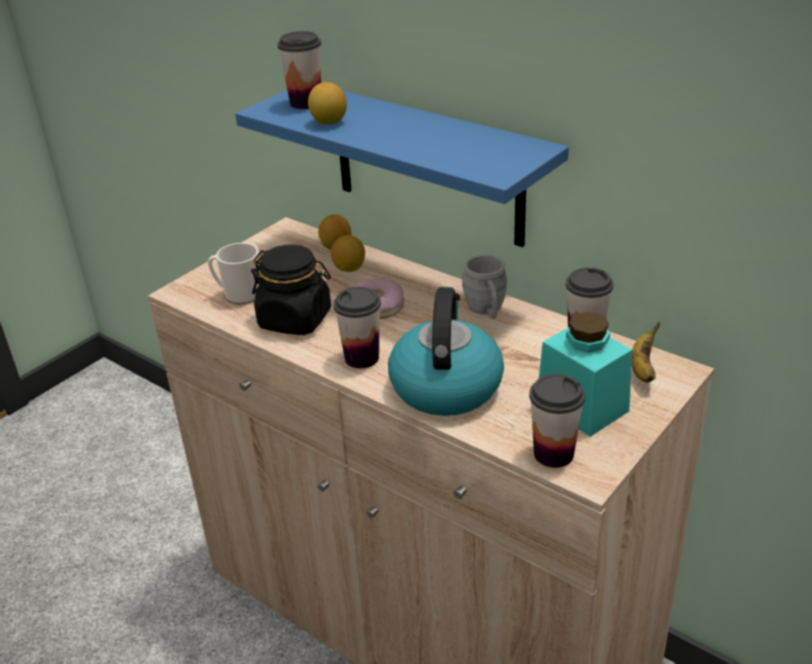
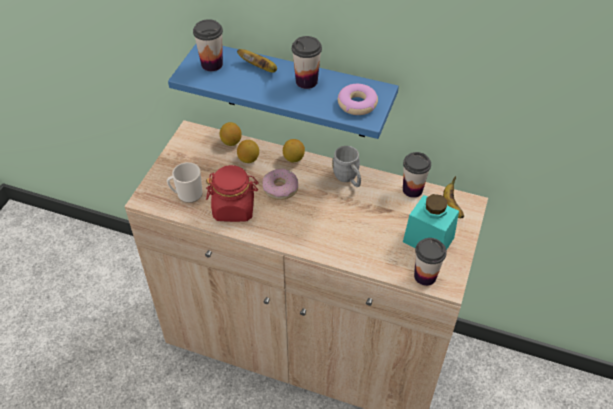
camera: 20 degrees left, 15 degrees up
black jar [251,244,331,335] -> red jar [206,165,259,222]
lemon [308,82,347,124] -> lemon moved to [283,139,305,162]
cup [333,286,381,368] -> cup moved to [292,36,322,89]
kettle [388,287,504,416] -> none
none -> banana [237,49,277,73]
none -> donut [337,84,378,115]

